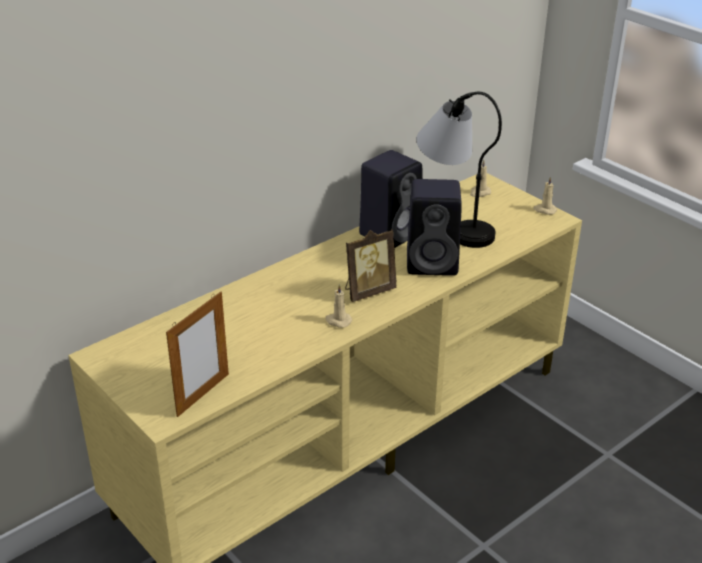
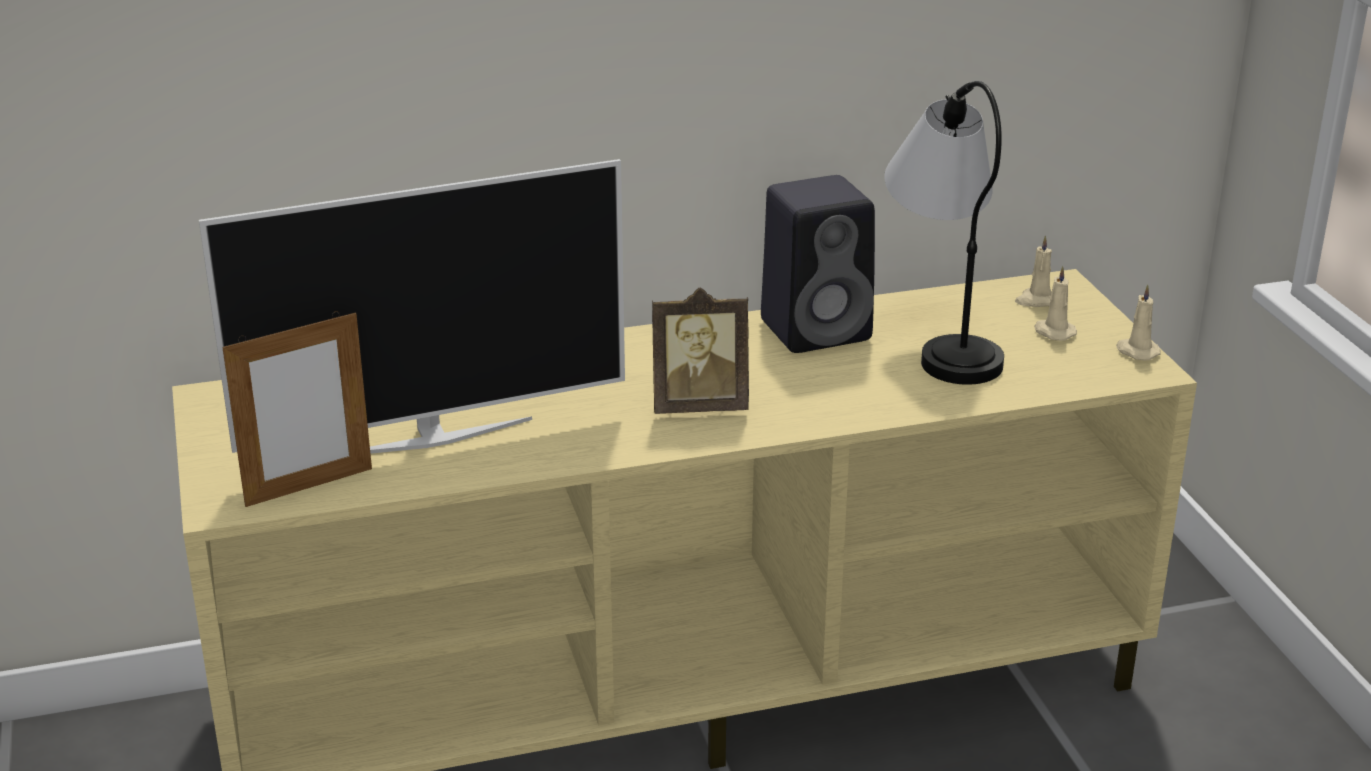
camera: 25 degrees right, 5 degrees down
beige candle [325,284,352,328] -> beige candle moved to [1034,266,1077,341]
black speaker [407,179,462,276] -> none
none -> television [199,159,625,454]

